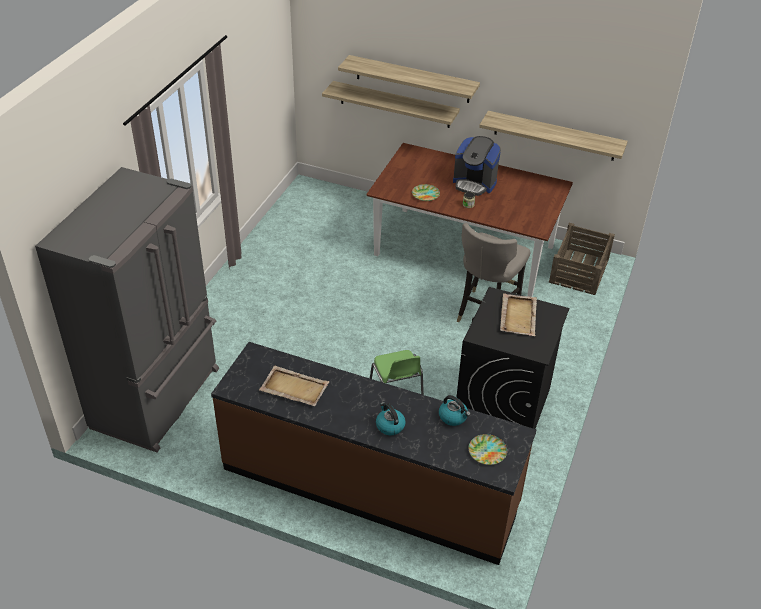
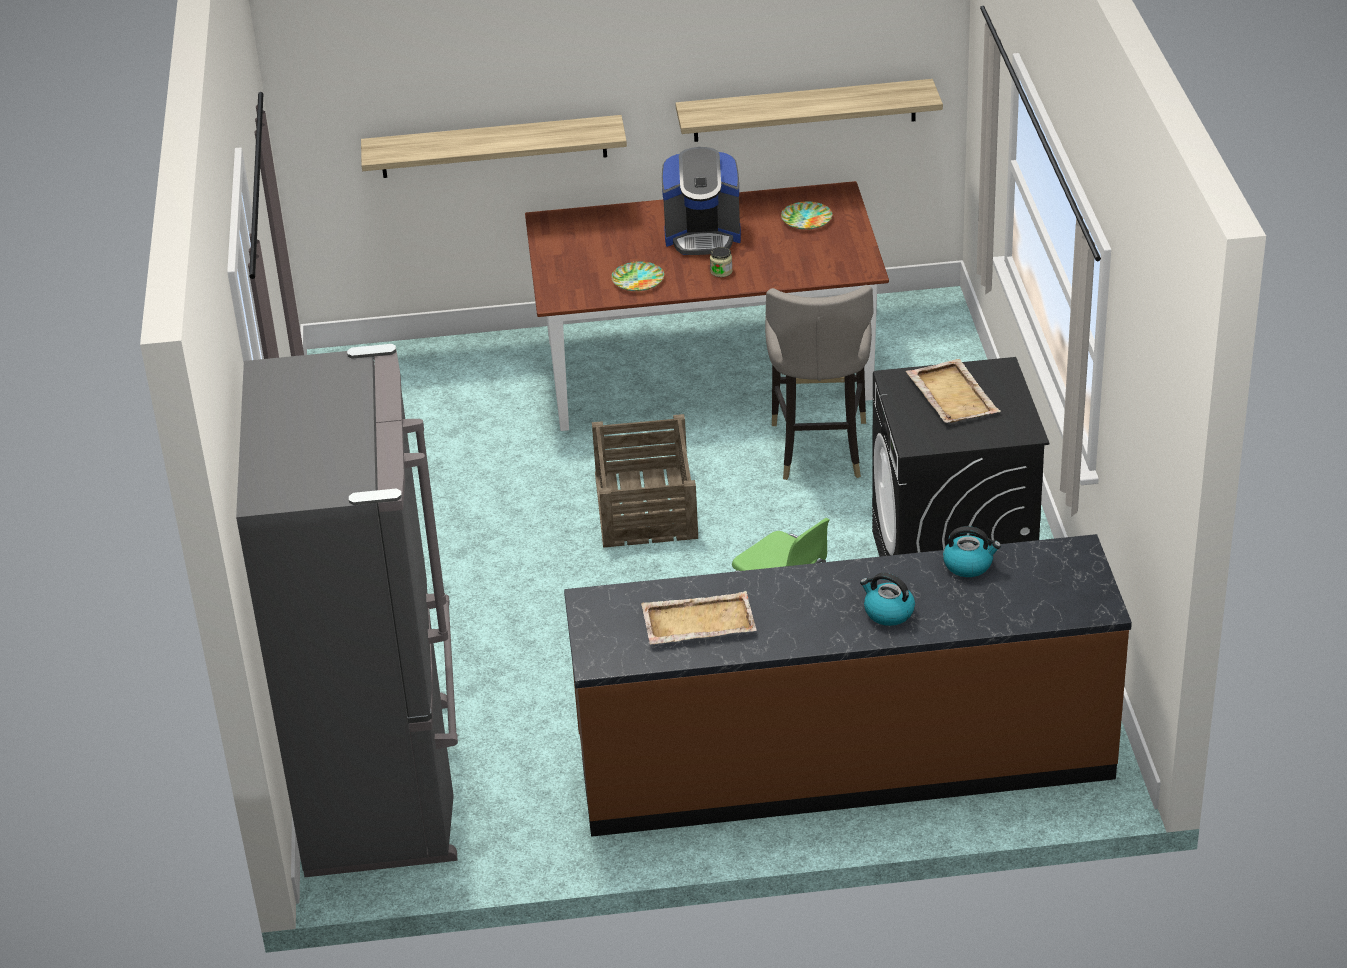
camera: 25 degrees left, 5 degrees down
shelf [338,55,480,103] -> none
plate [468,434,507,465] -> plate moved to [781,201,832,230]
crate [549,223,615,295] -> crate moved to [592,414,698,548]

